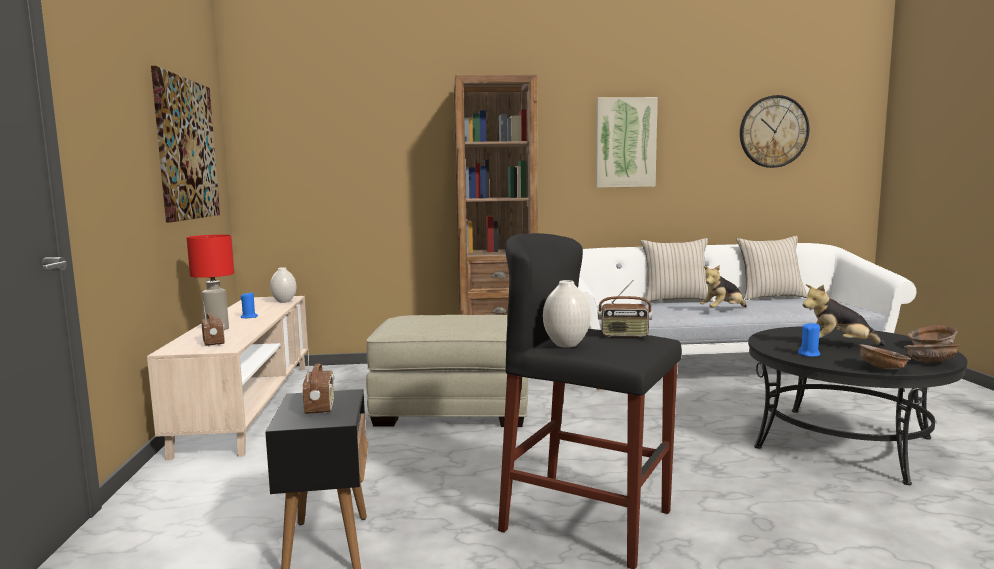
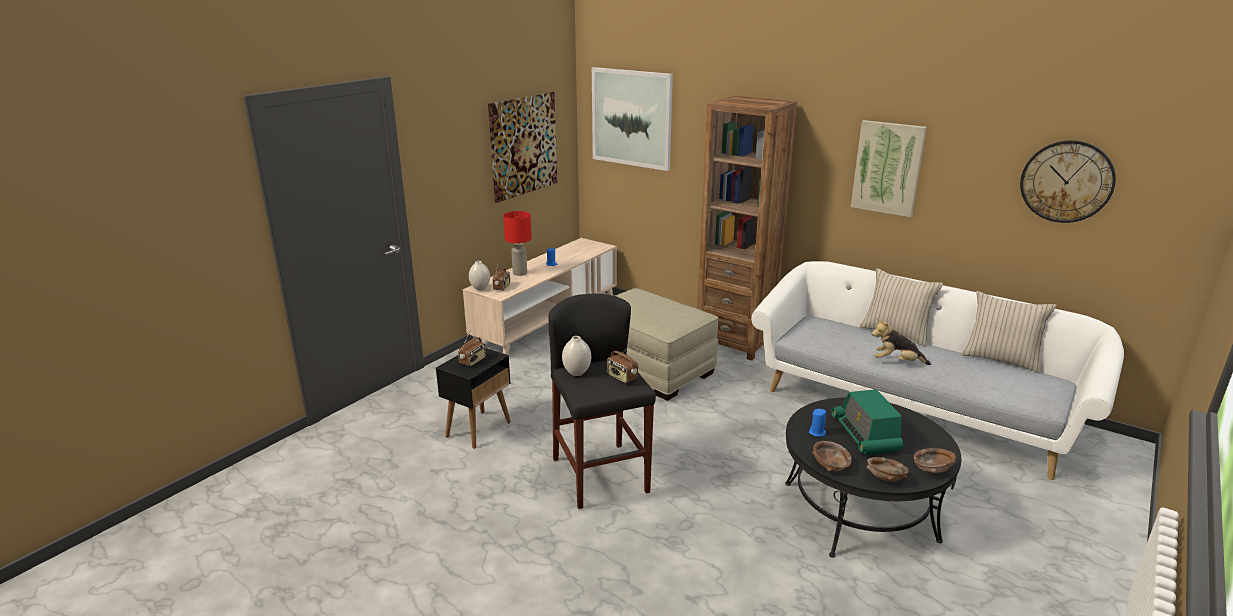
camera: 40 degrees right, 15 degrees up
white vase [270,267,296,303] -> white vase moved to [469,261,490,290]
plush toy [803,284,886,346] -> radio [832,389,903,455]
none -> picture [592,67,673,171]

